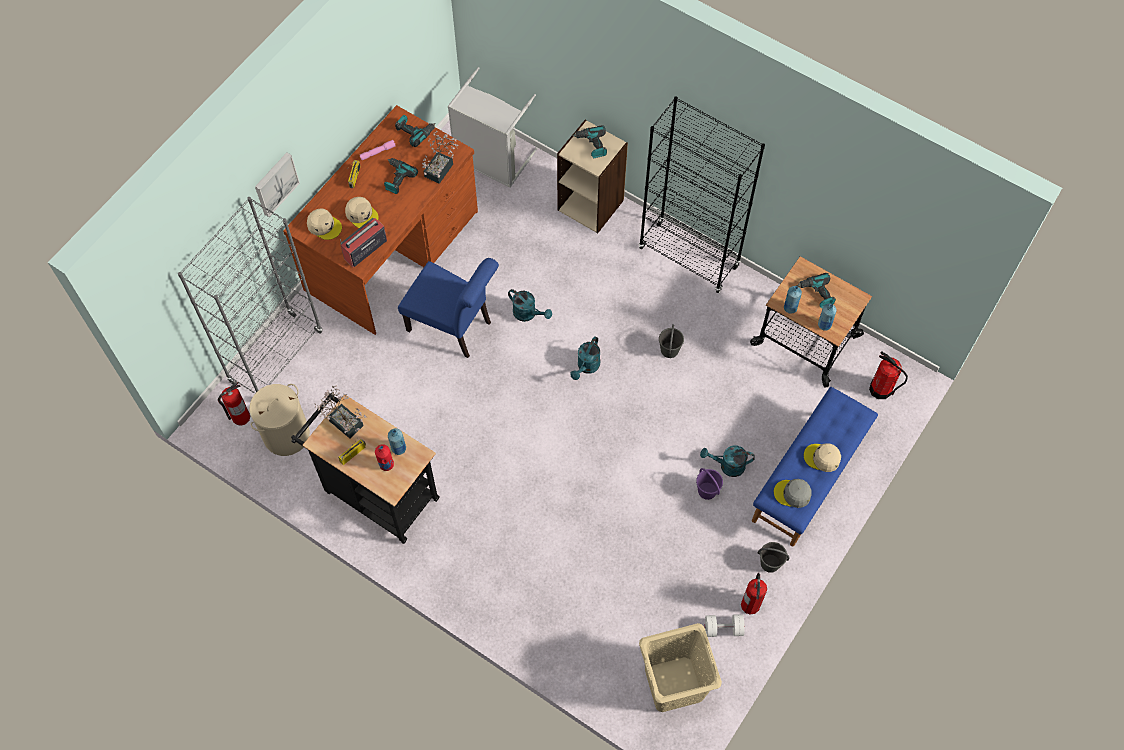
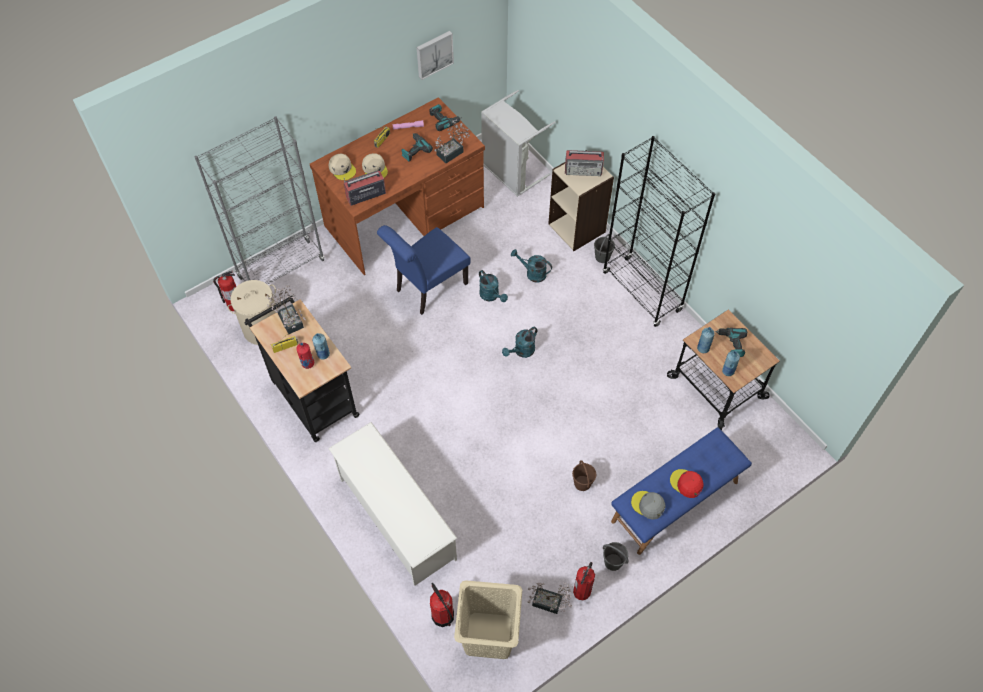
camera: 20 degrees right, 5 degrees down
picture [255,153,300,217] -> picture moved to [417,31,454,80]
blue chair [398,258,499,358] -> blue chair turned 90 degrees clockwise [377,225,471,315]
power drill [572,125,607,158] -> radio [565,150,604,176]
grey bucket [659,324,684,358] -> grey bucket moved to [594,234,615,263]
purple bucket [696,468,723,500] -> brown bucket [572,460,596,491]
turquoise watering can [700,445,755,477] -> turquoise watering can moved to [511,249,552,283]
white dumbbell [704,614,745,637] -> potted plant [527,582,573,614]
beige cap [804,443,841,472] -> red cap [670,469,704,498]
fire extinguisher [869,351,908,399] -> fire extinguisher moved to [430,583,454,627]
none -> white shoe rack [328,422,457,586]

